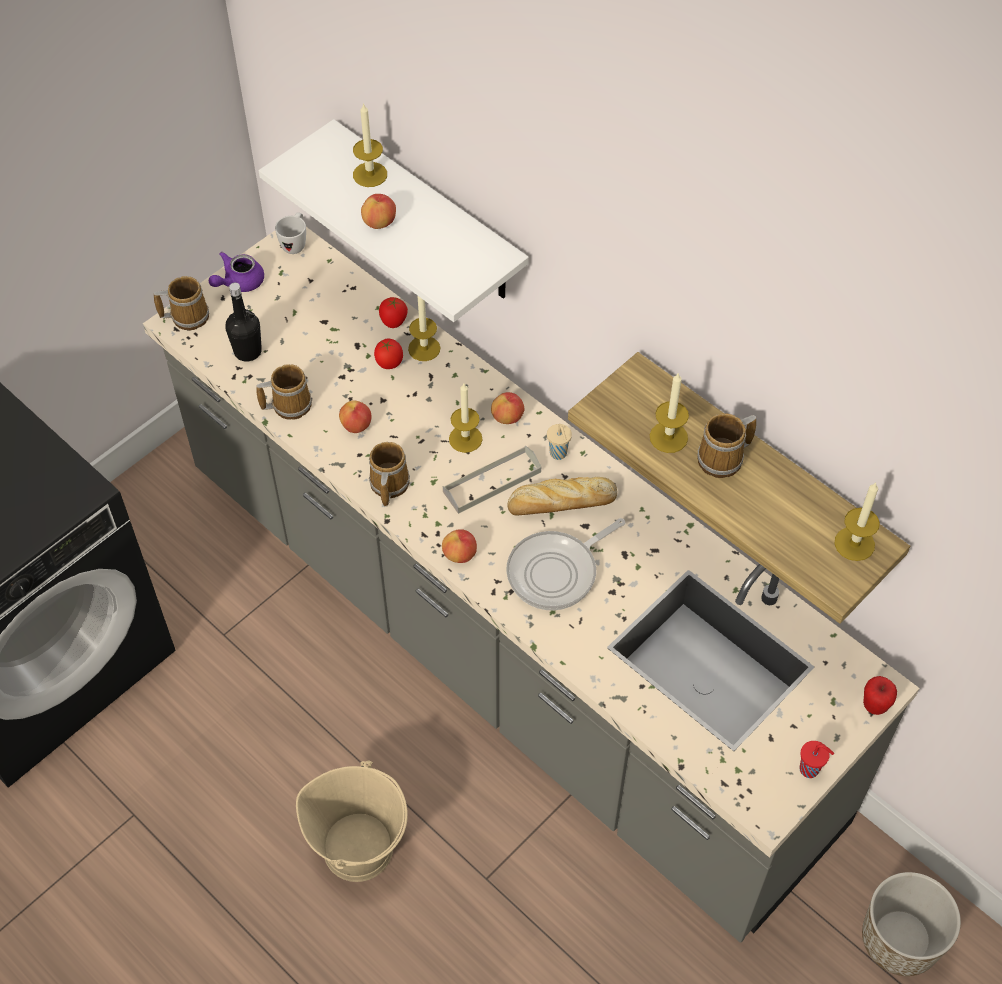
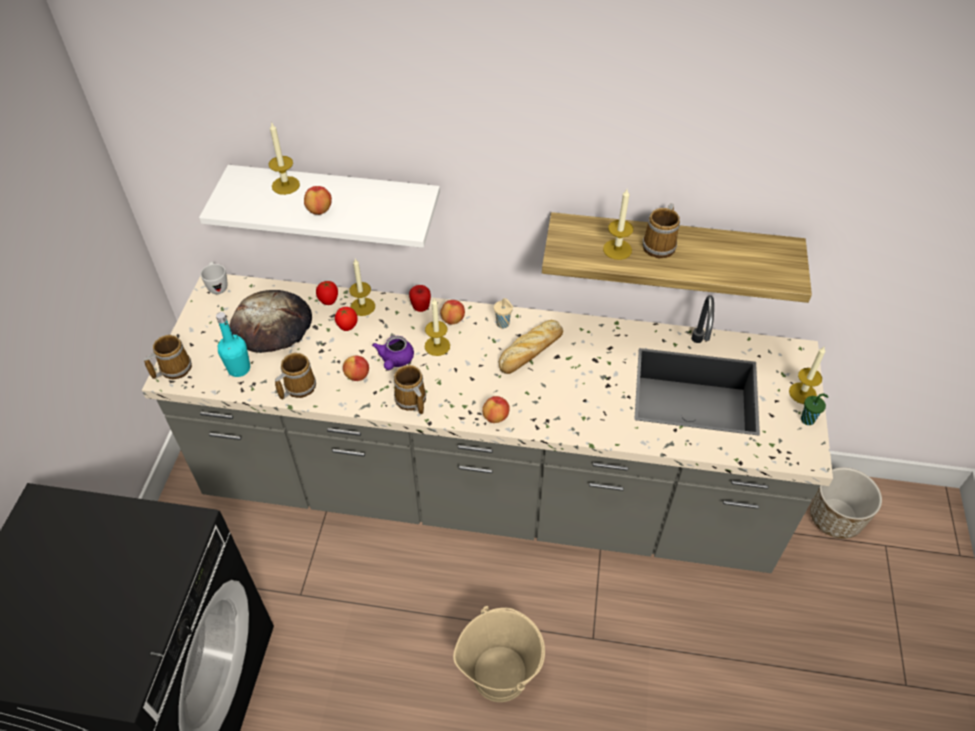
camera: 35 degrees left, 5 degrees down
purple teapot [209,252,264,292] -> purple teapot moved to [372,336,414,370]
black bottle [226,283,262,362] -> turquoise bottle [216,312,250,377]
grey tray [443,446,541,514] -> none
frying pan [506,518,625,610] -> none
red cup [799,741,834,778] -> green cup [801,393,828,425]
candle [834,482,880,561] -> candle moved to [789,347,825,404]
apple [863,676,897,715] -> apple moved to [409,285,431,312]
none -> bread [229,290,312,353]

